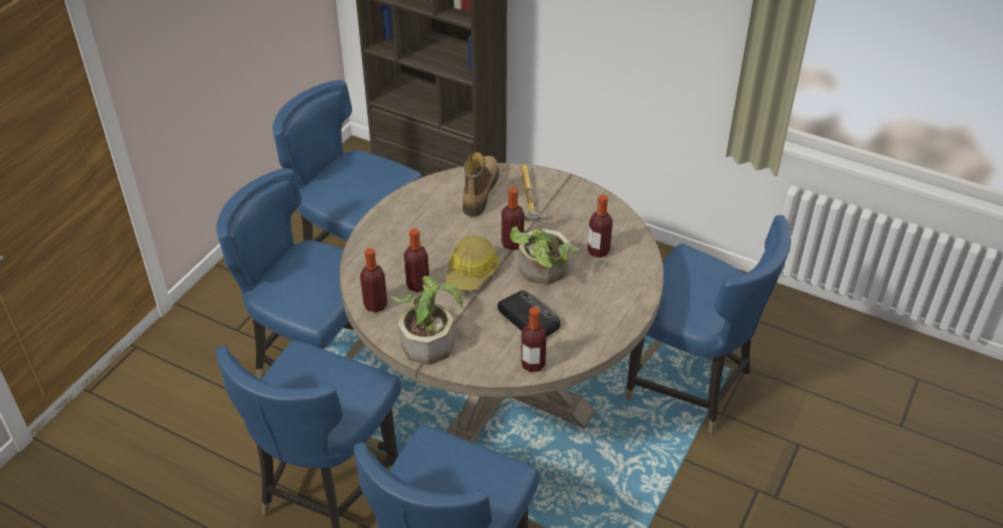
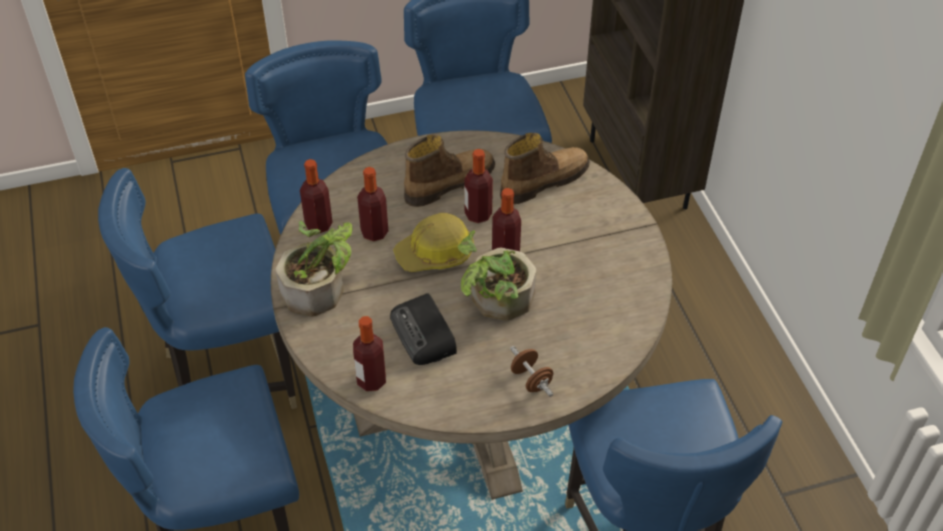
camera: 45 degrees right, 5 degrees up
radio [498,290,560,336] -> radio turned 150 degrees clockwise [390,293,457,365]
hammer [520,164,548,222] -> none
bottle [587,195,613,258] -> bottle moved to [464,149,493,223]
none -> boot [404,135,495,207]
none -> brown dumbbell [510,346,553,397]

